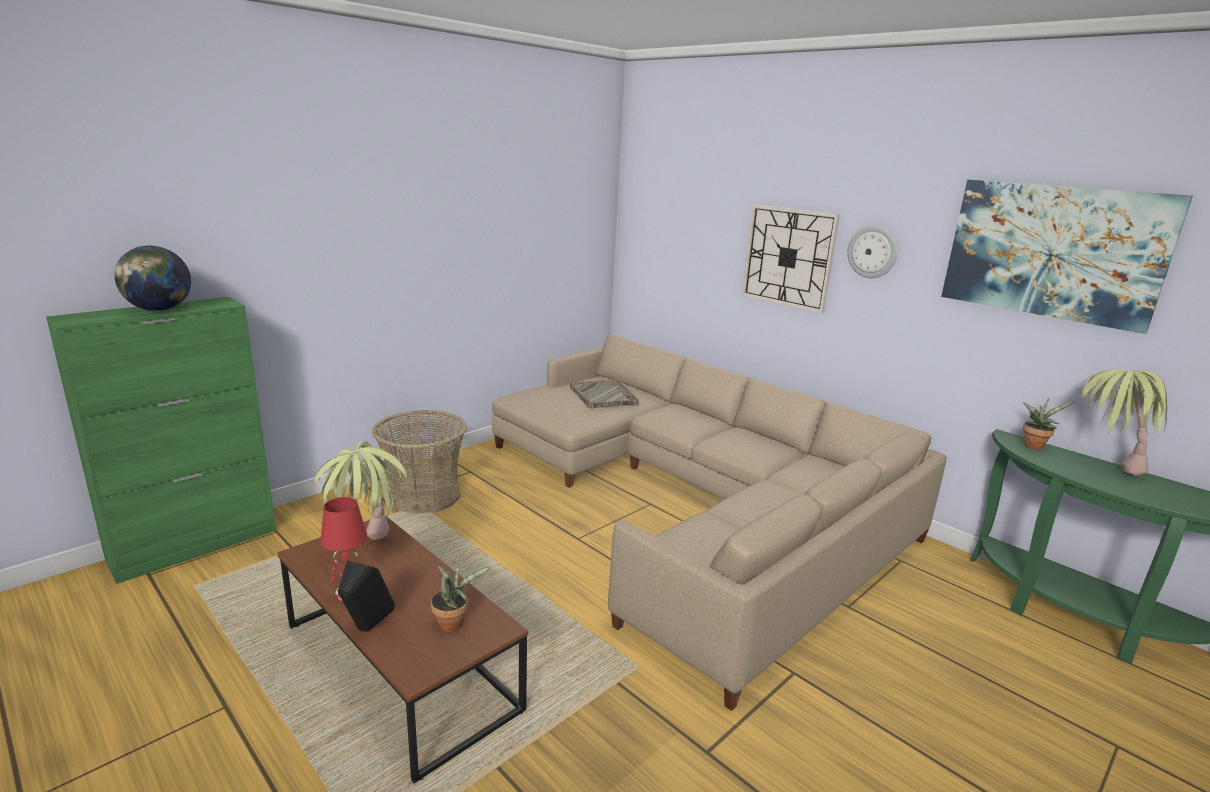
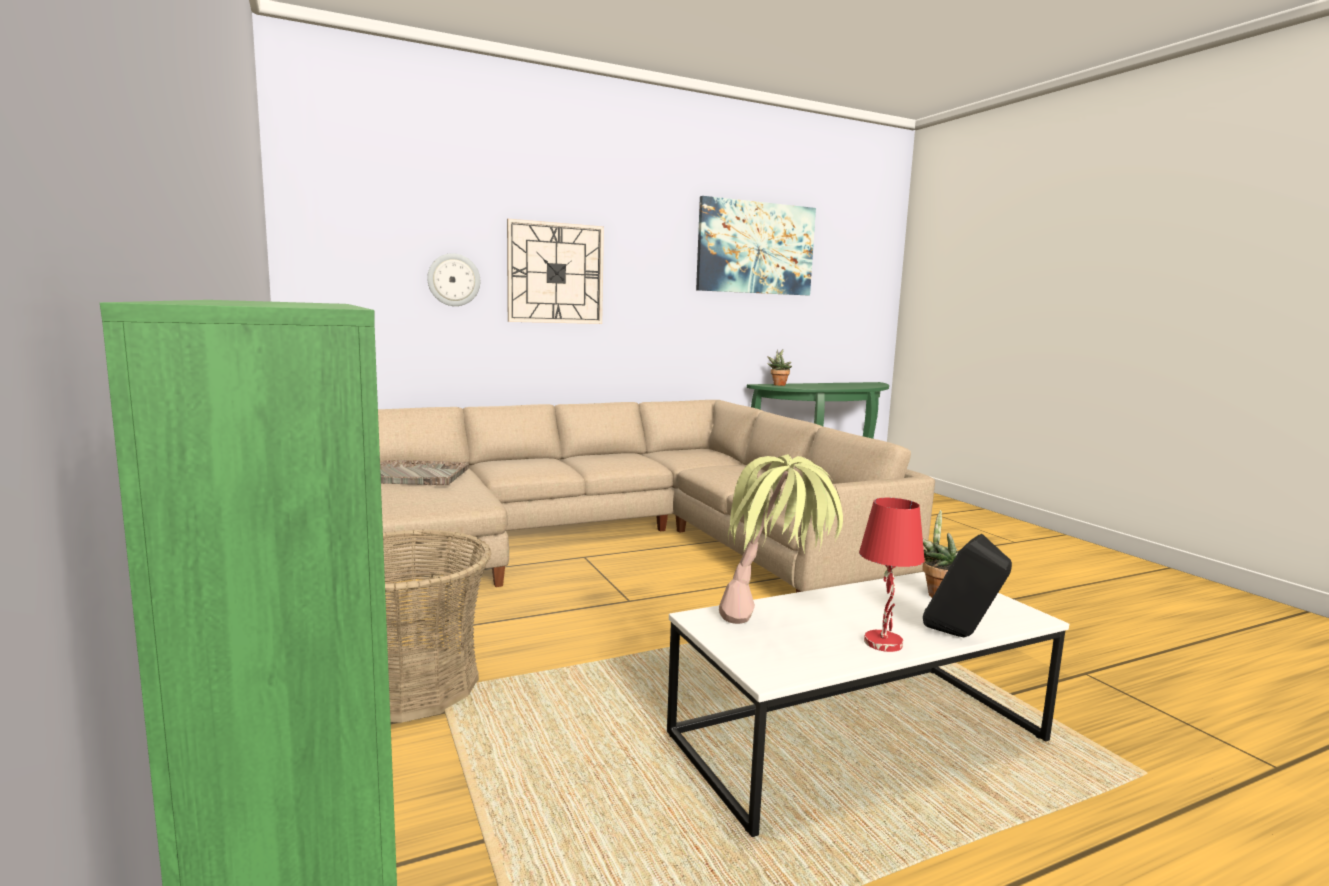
camera: 70 degrees left, 10 degrees down
globe [114,245,191,312] -> none
brown coffee table [277,515,528,783] -> white coffee table [667,572,1069,837]
wall clock [847,226,898,278] -> wall clock moved to [427,253,480,306]
potted plant [1077,369,1167,476] -> none

